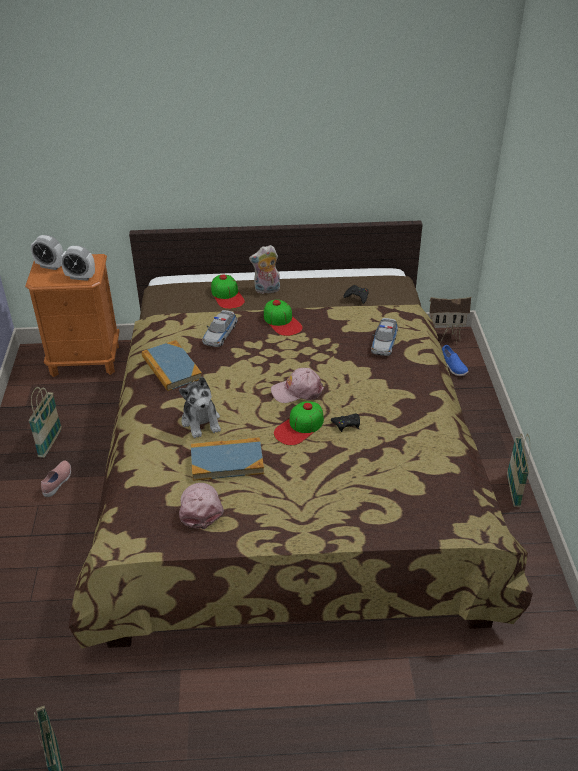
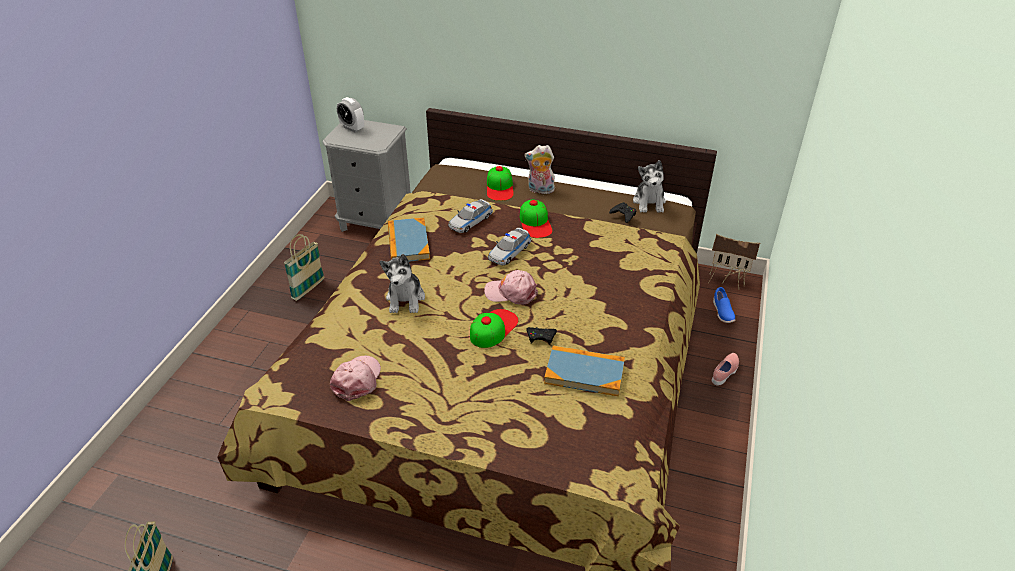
camera: 20 degrees right, 0 degrees up
orange nightstand [25,254,120,377] -> grey nightstand [322,120,411,232]
pink shoe [41,461,71,497] -> pink shoe moved to [712,353,739,386]
alarm clock [61,246,95,281] -> none
book [191,437,264,481] -> book moved to [544,346,625,396]
cap [274,401,324,445] -> cap turned 150 degrees clockwise [470,309,518,348]
toy car [371,318,398,356] -> toy car moved to [488,228,531,265]
basket [507,433,530,507] -> none
none -> plush toy [633,160,666,213]

